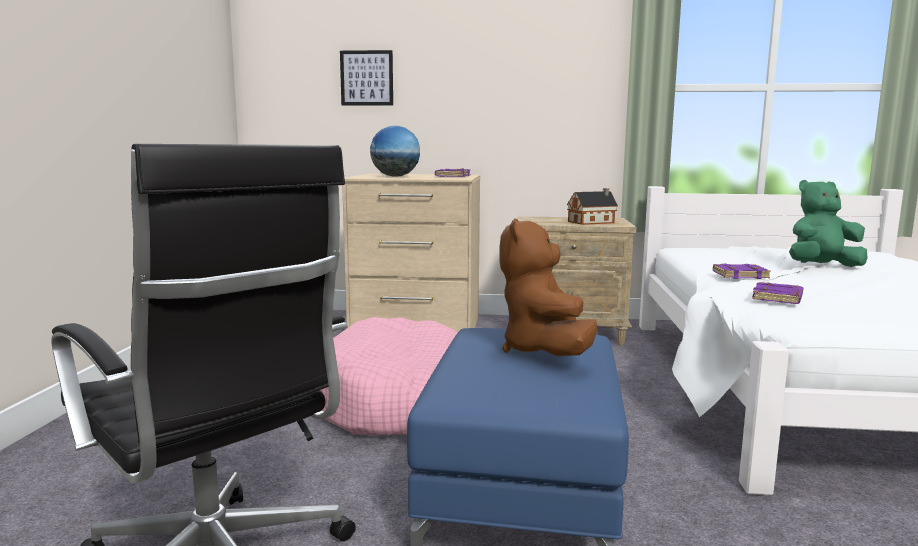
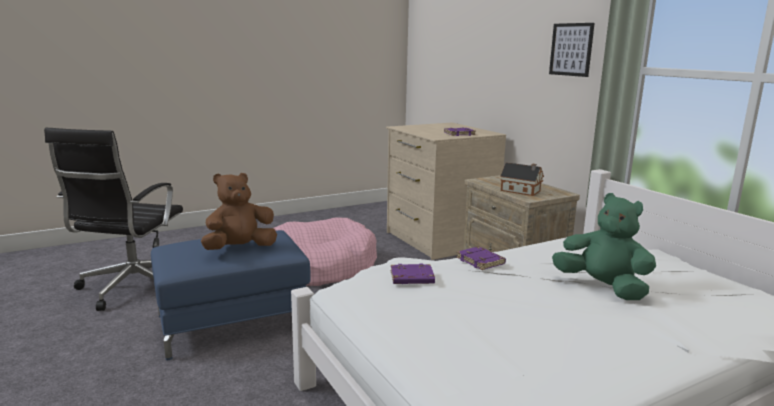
camera: 55 degrees right, 5 degrees up
picture [340,50,393,106] -> picture moved to [549,23,595,77]
globe [370,126,420,177] -> none

